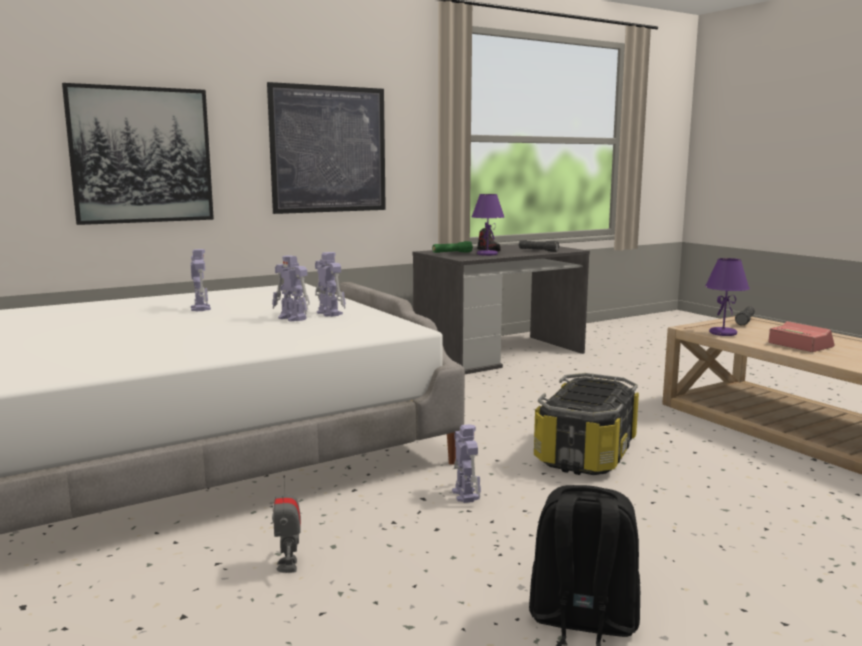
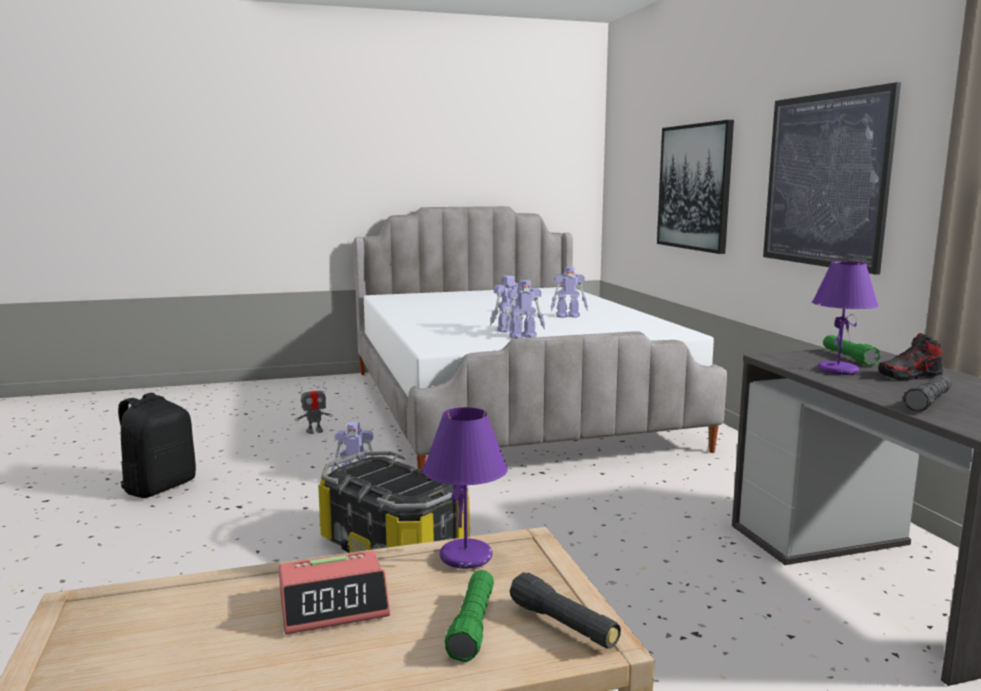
camera: 105 degrees right, 0 degrees up
toy robot [272,476,301,573] -> toy robot turned 150 degrees clockwise [295,382,333,434]
none -> green flashlight [445,570,494,662]

